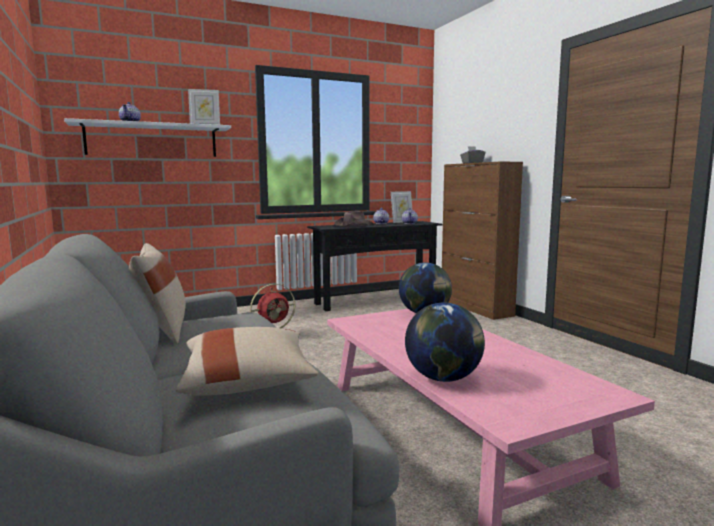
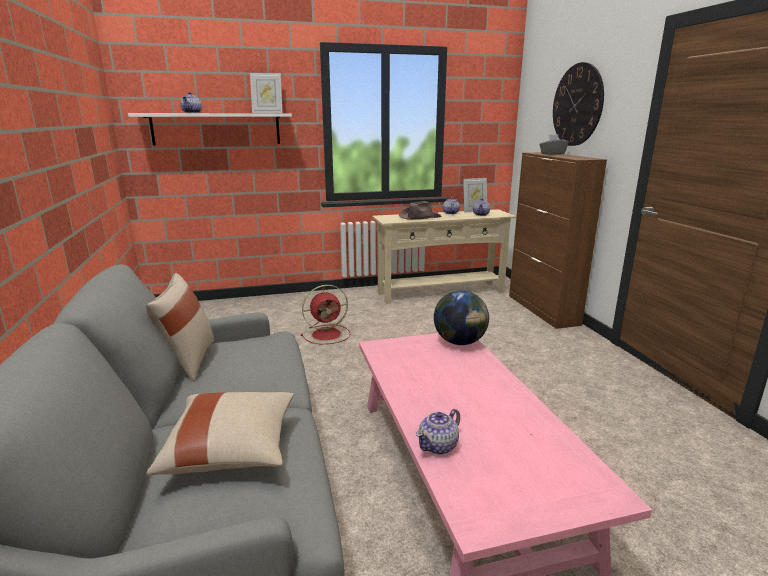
camera: 10 degrees right, 10 degrees up
black console table [307,221,442,311] -> beige console table [372,209,517,304]
globe [405,303,485,382] -> teapot [416,409,460,455]
none -> wall clock [553,62,604,146]

